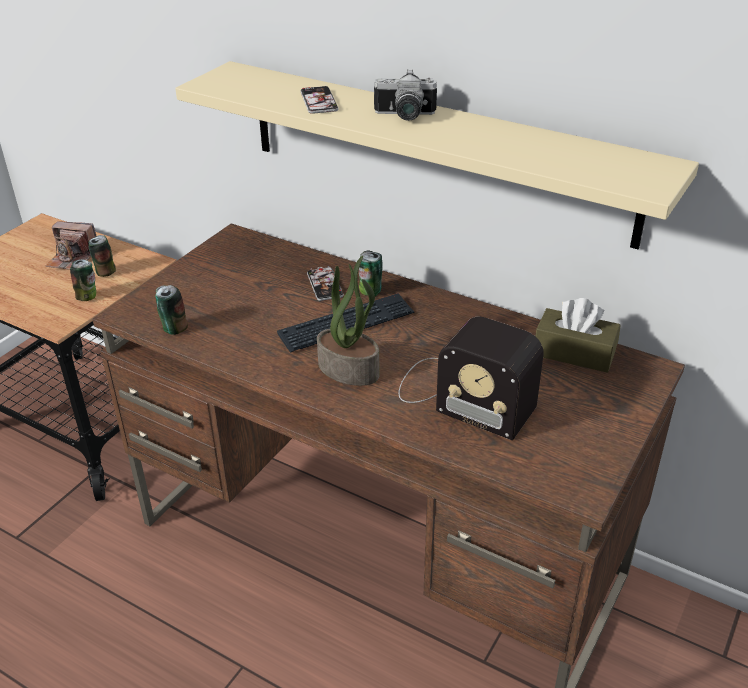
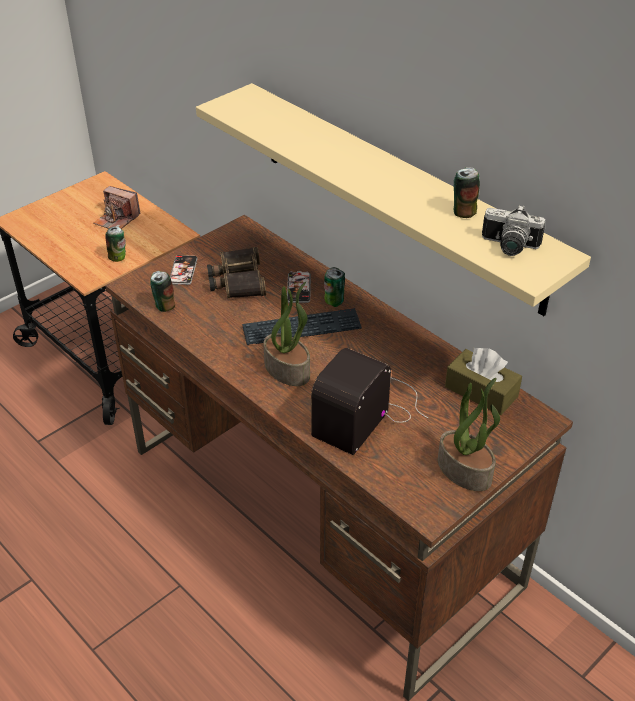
camera: 15 degrees right, 5 degrees up
can [89,235,116,277] -> can moved to [454,167,480,218]
phone [300,85,339,114] -> phone moved to [170,255,198,285]
camera [374,69,437,121] -> camera moved to [482,205,545,256]
radio [399,317,544,440] -> radio turned 75 degrees clockwise [311,348,428,455]
none -> binoculars [207,247,266,298]
none -> potted plant [438,378,500,491]

